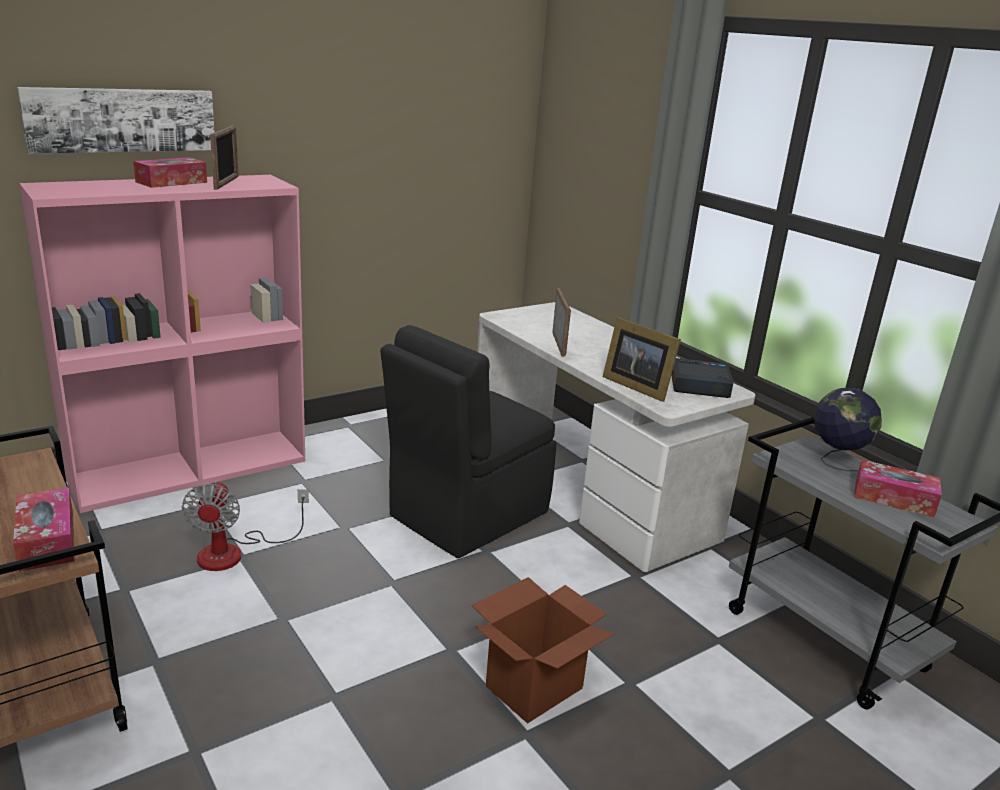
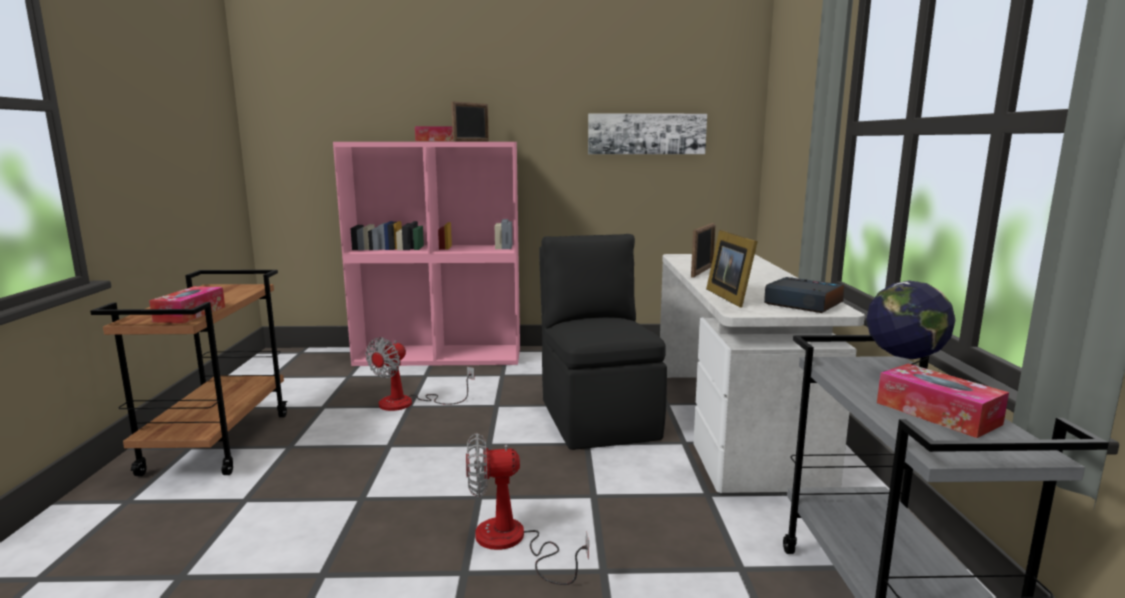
camera: 35 degrees right, 10 degrees down
picture [17,87,215,154] -> picture moved to [588,114,707,154]
black chair [380,325,557,558] -> black chair turned 90 degrees clockwise [539,234,667,450]
cardboard box [471,577,615,724] -> fan [466,433,589,585]

